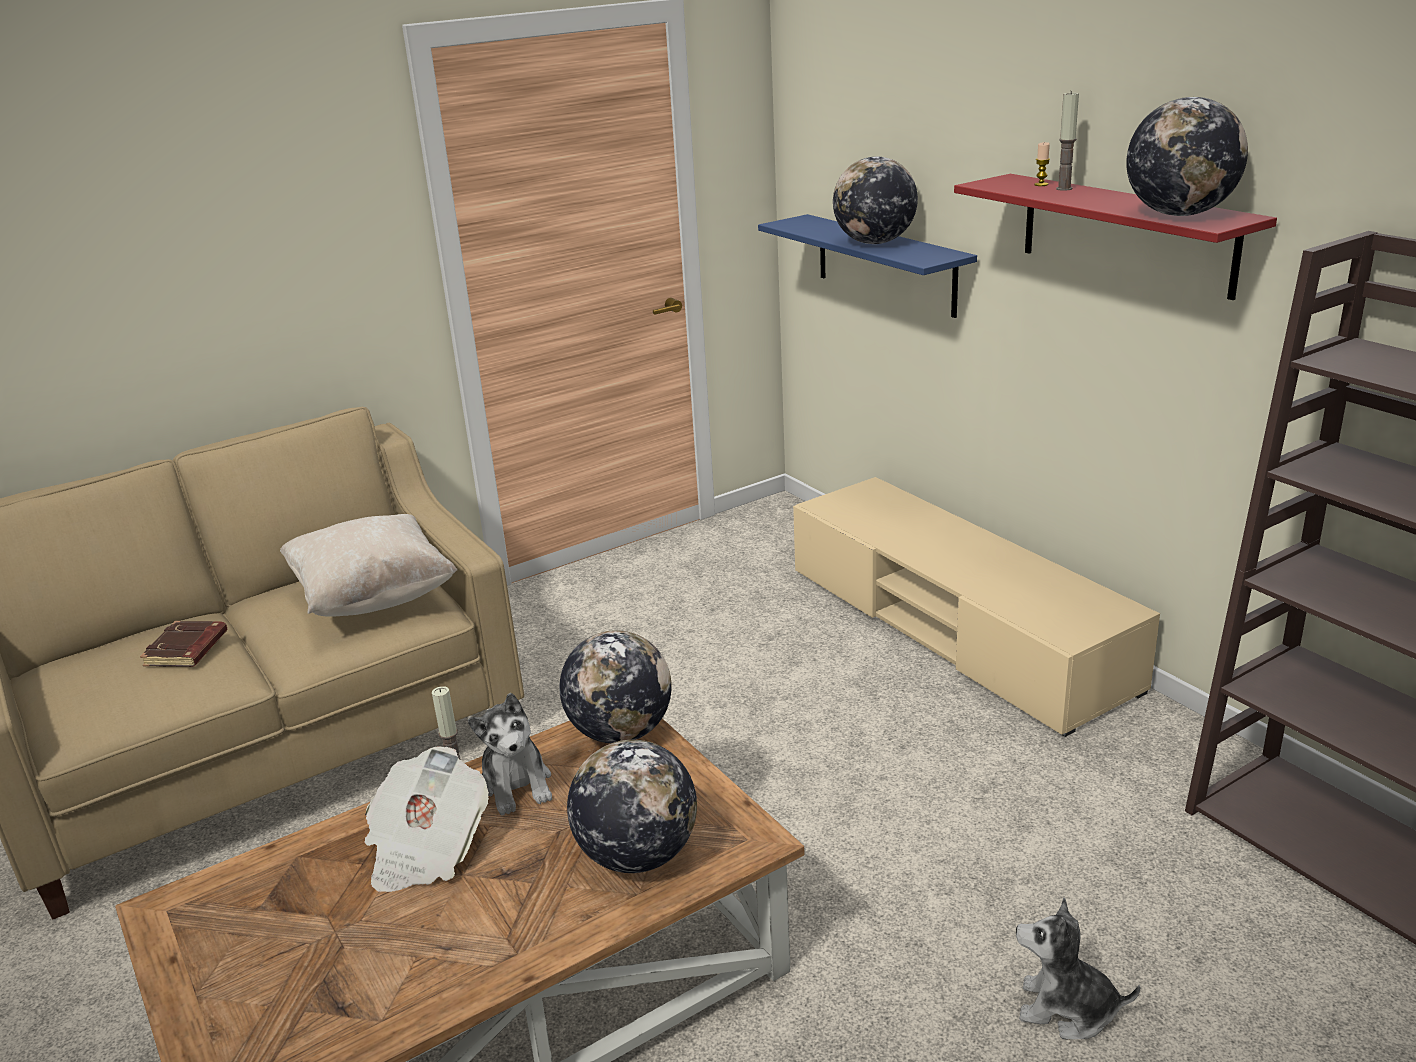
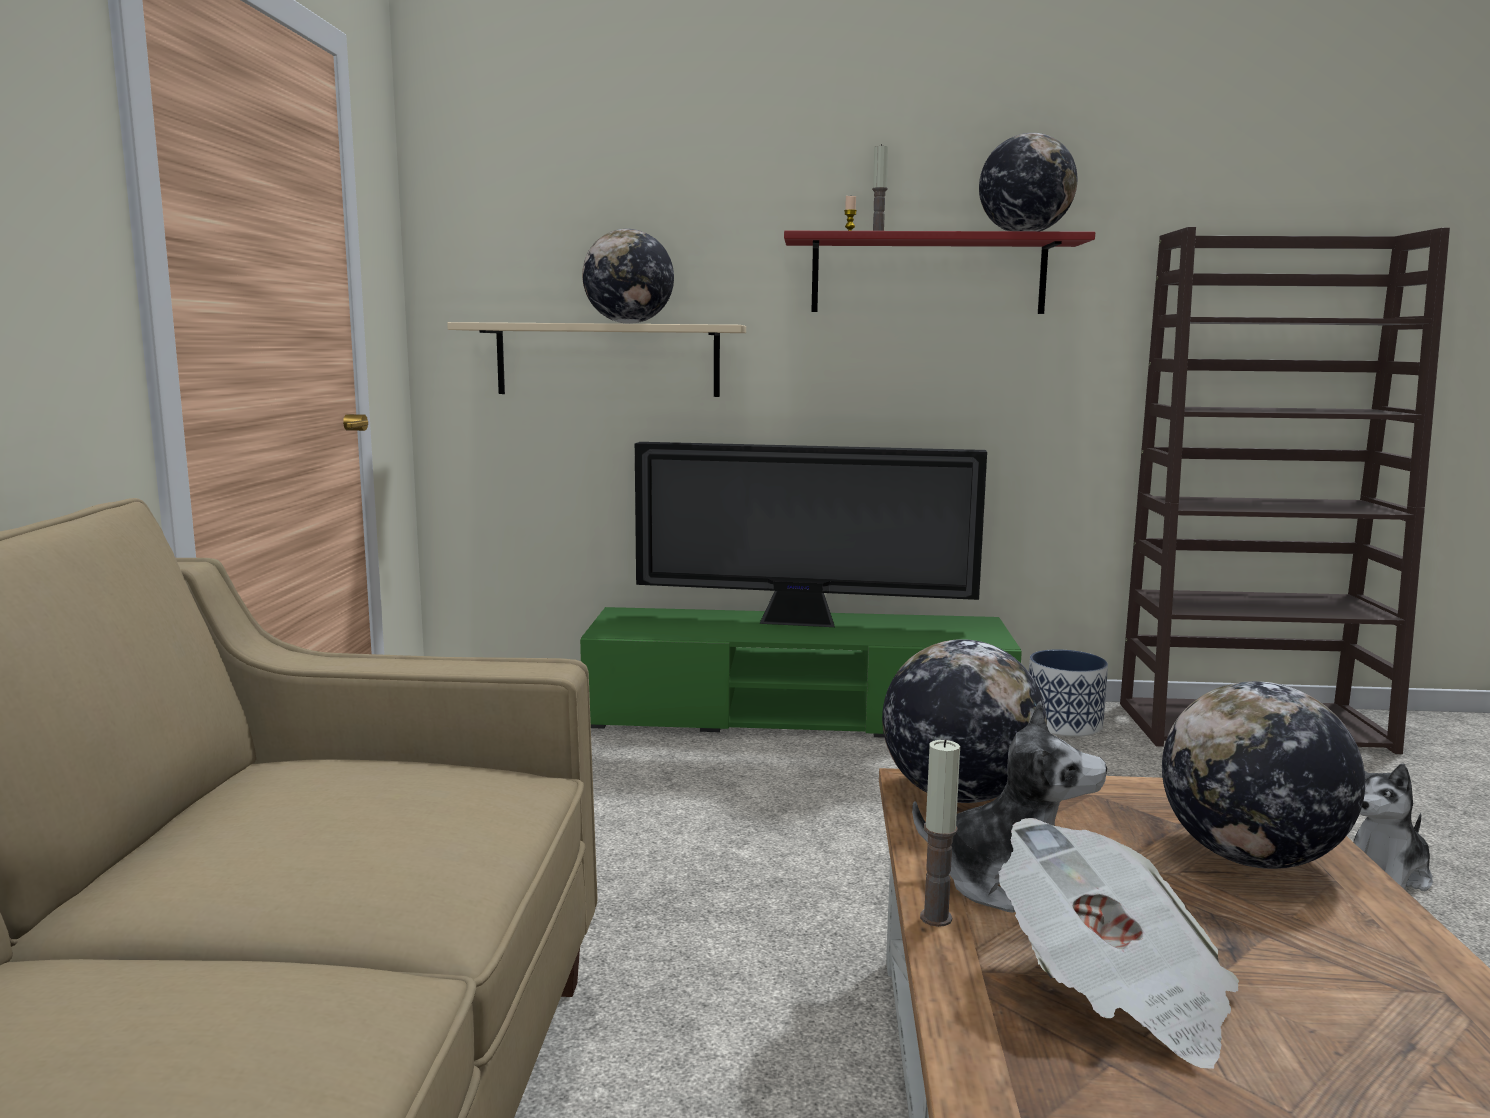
camera: 55 degrees left, 15 degrees down
brown book [140,621,228,667] -> none
beige pillow [280,514,458,617] -> none
blue shelf [758,214,977,318] -> beige shelf [447,322,746,397]
beige tv stand [793,477,1160,737] -> green tv stand [580,607,1022,738]
none -> television [635,442,987,627]
none -> planter [1029,649,1108,737]

